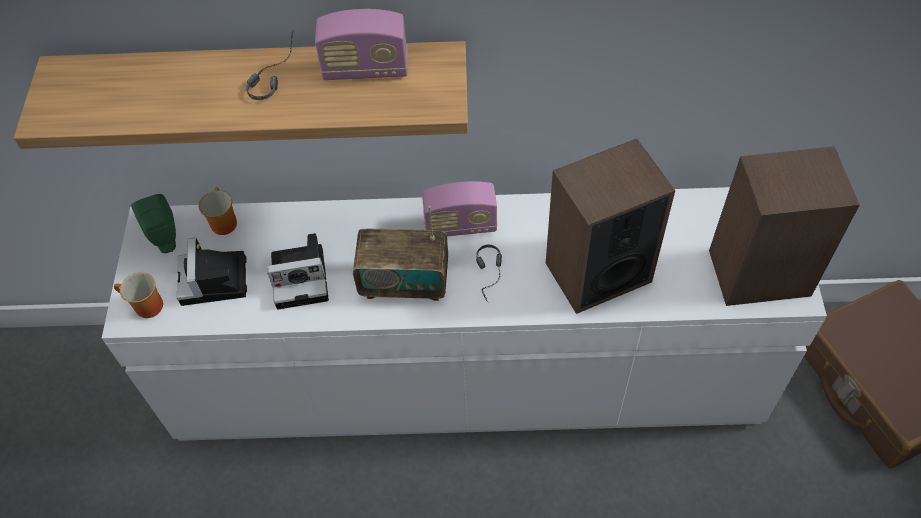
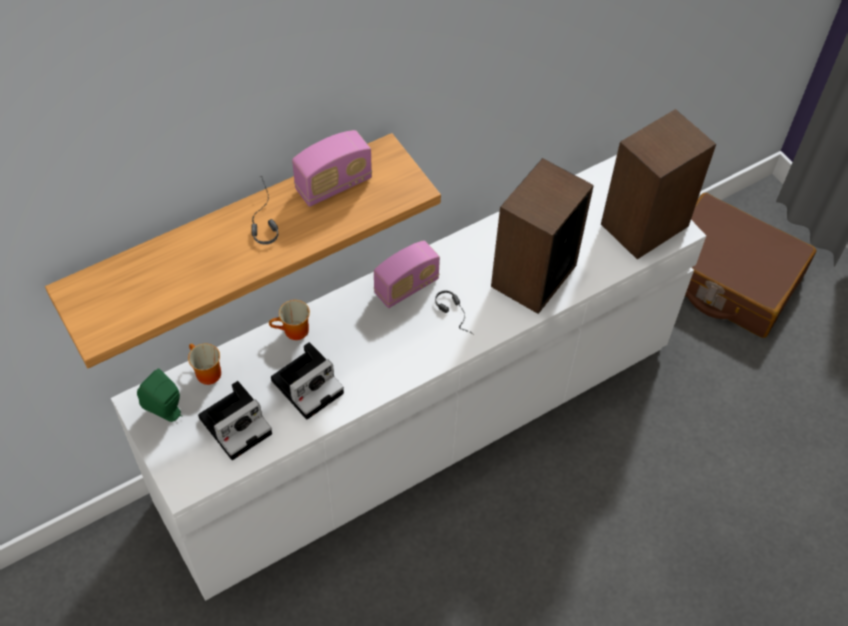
camera: 35 degrees left, 0 degrees up
mug [114,272,163,318] -> mug moved to [269,300,310,340]
camera [177,237,247,306] -> camera turned 90 degrees counterclockwise [198,381,272,460]
radio [353,206,448,301] -> none

